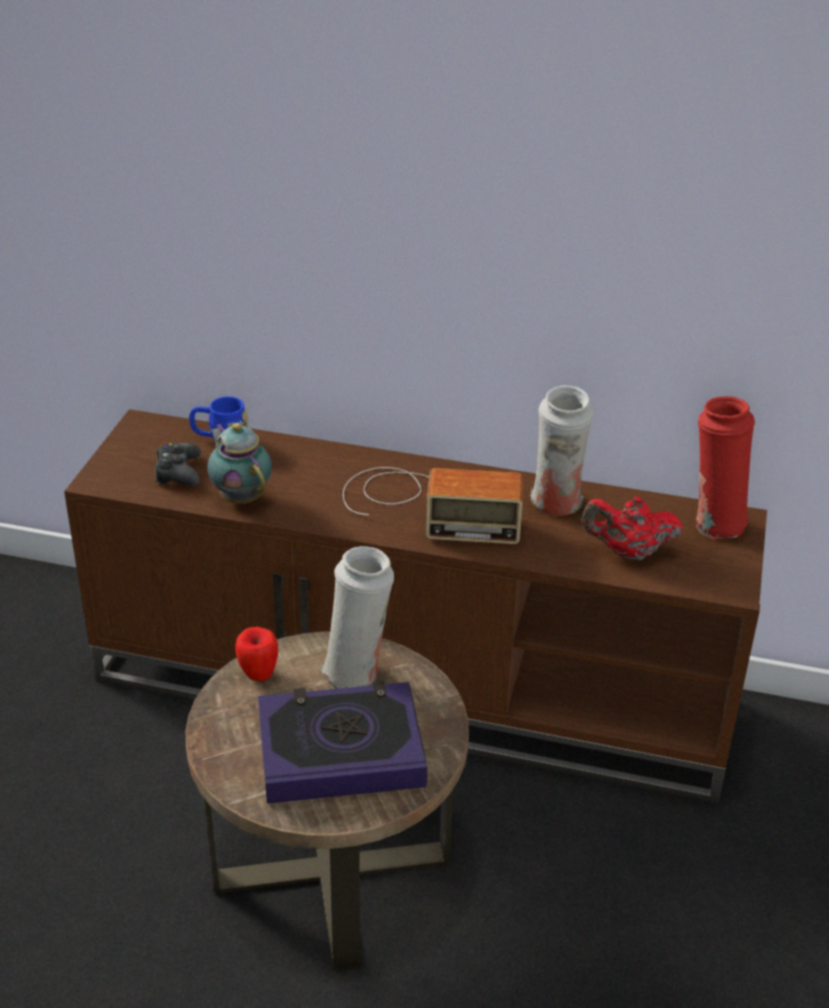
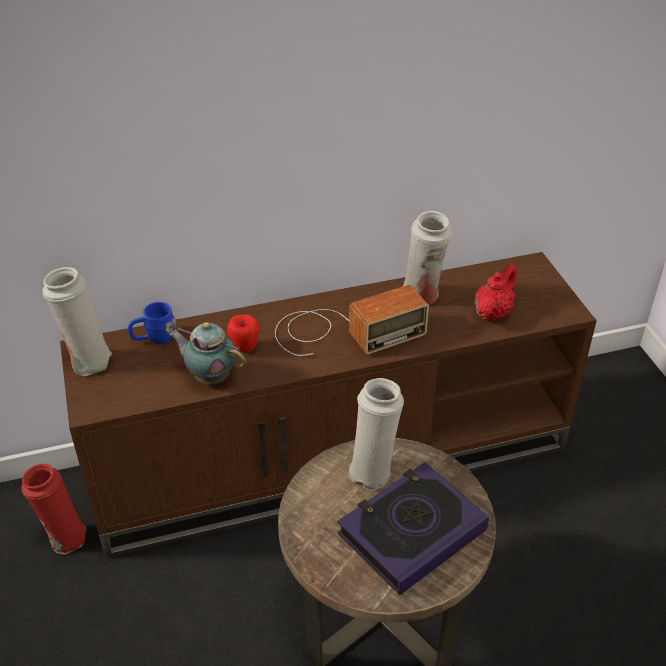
camera: 30 degrees left, 5 degrees up
black game controller [155,443,201,486] -> none
apple [235,627,278,681] -> apple moved to [227,314,259,353]
red teapot [581,496,683,560] -> red teapot turned 150 degrees clockwise [474,264,517,321]
red vase [696,396,755,539] -> red vase moved to [21,464,87,555]
none -> white vase [42,267,112,376]

